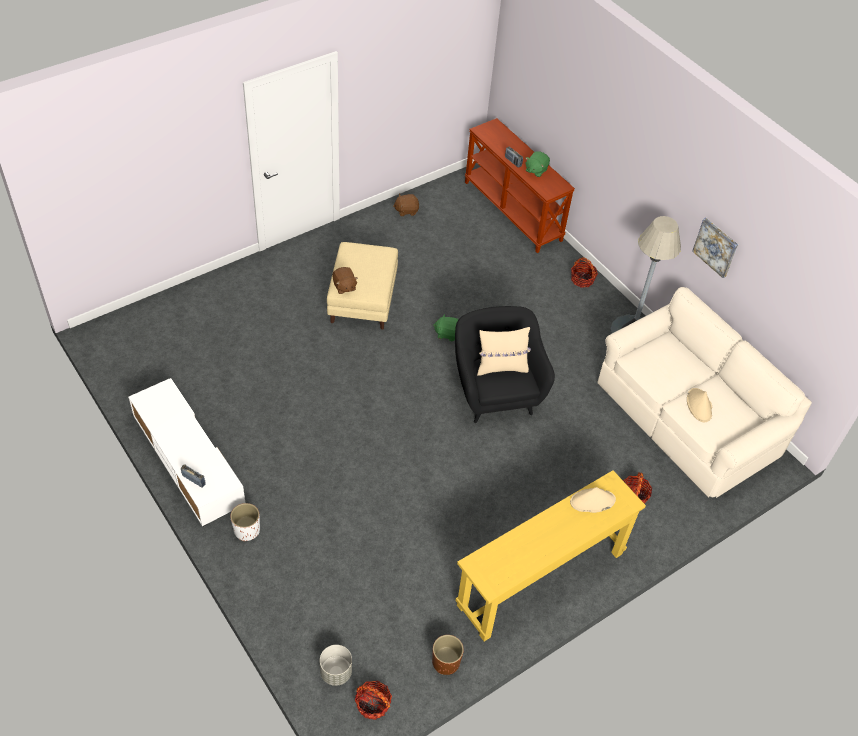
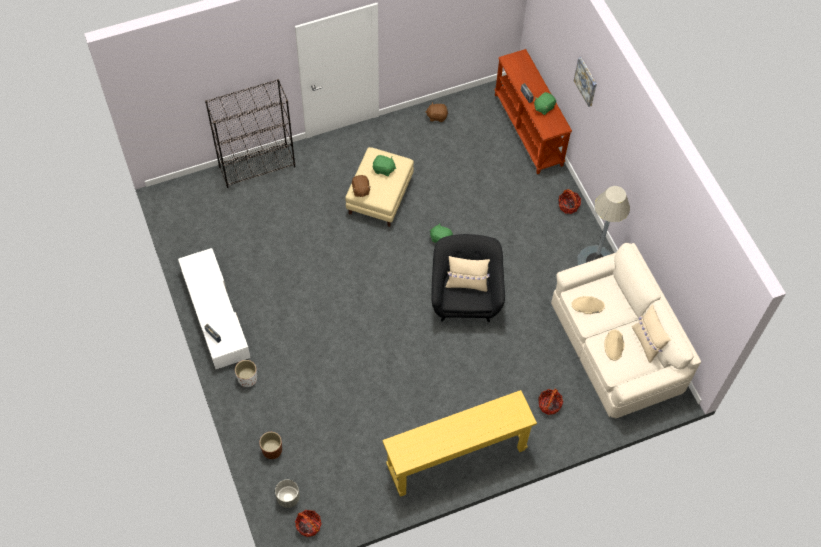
camera: 15 degrees right, 10 degrees up
brown planter [432,635,464,675] -> brown planter moved to [259,432,282,459]
beige hat [570,487,616,513] -> beige hat moved to [571,296,605,314]
picture [692,218,738,278] -> picture moved to [574,57,597,107]
none -> black bookcase [205,79,295,188]
none -> green plush toy [373,155,396,176]
none -> beige pillow [632,304,671,363]

